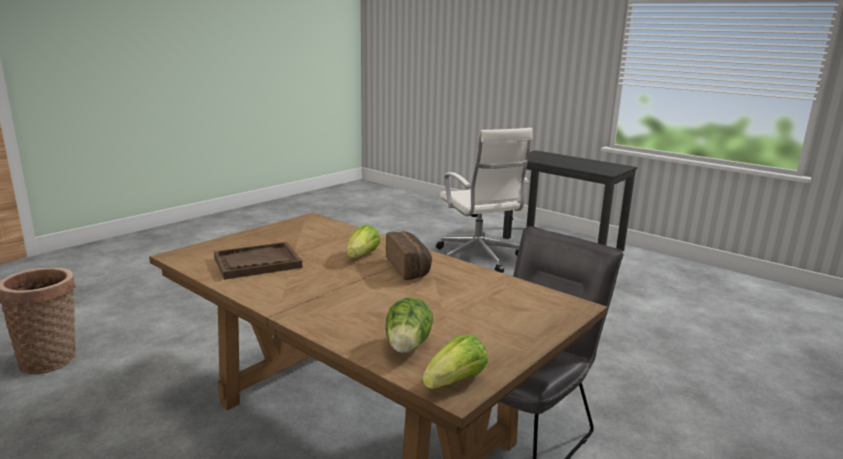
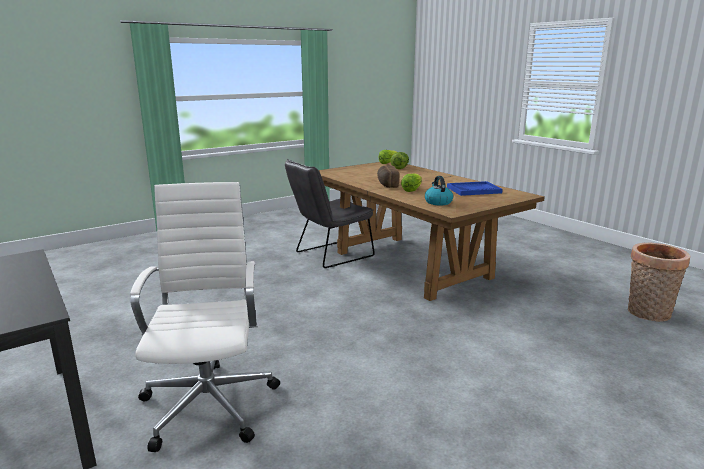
camera: 165 degrees left, 0 degrees up
brown tray [214,242,303,280] -> blue tray [447,181,503,196]
none -> kettle [425,176,453,205]

